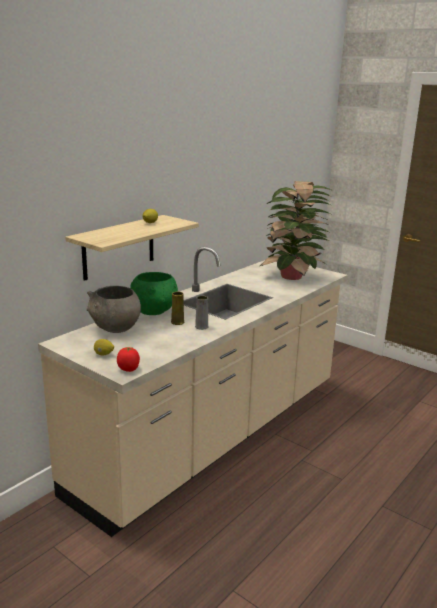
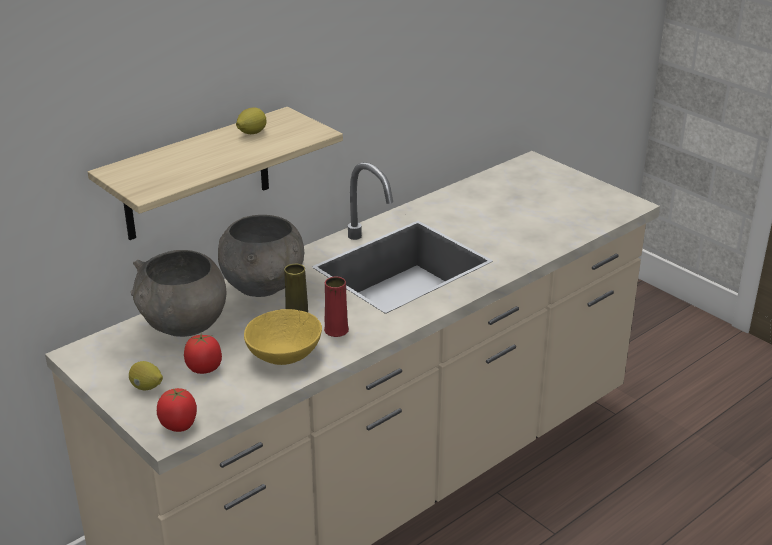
camera: 10 degrees right, 10 degrees up
green bowl [130,272,178,315] -> grey bowl [218,215,304,297]
grey vase [195,296,209,330] -> red vase [324,276,349,337]
potted plant [260,181,333,280] -> none
none -> tomato [184,333,222,374]
none -> yellow bowl [244,309,322,365]

